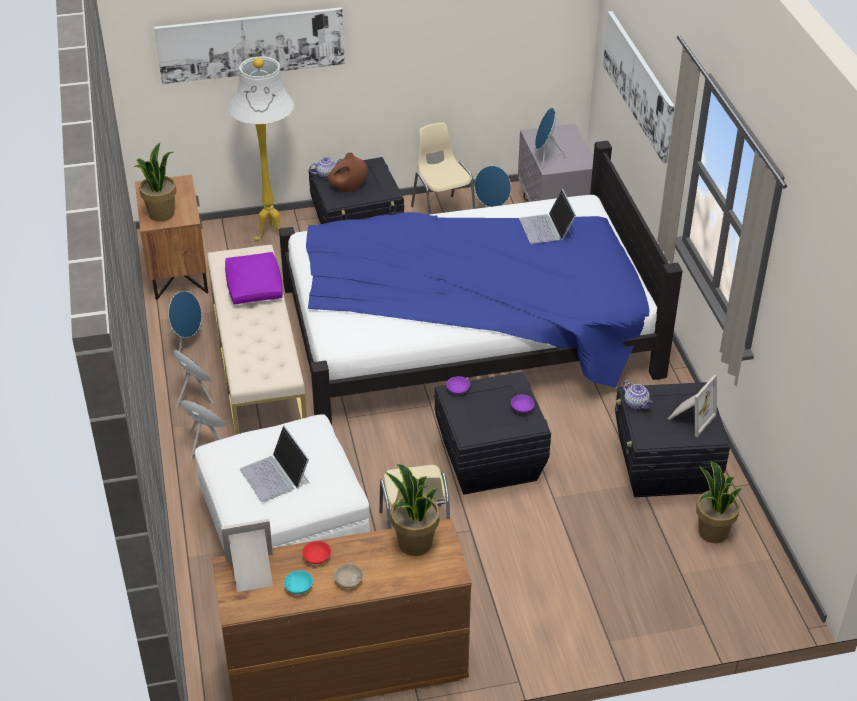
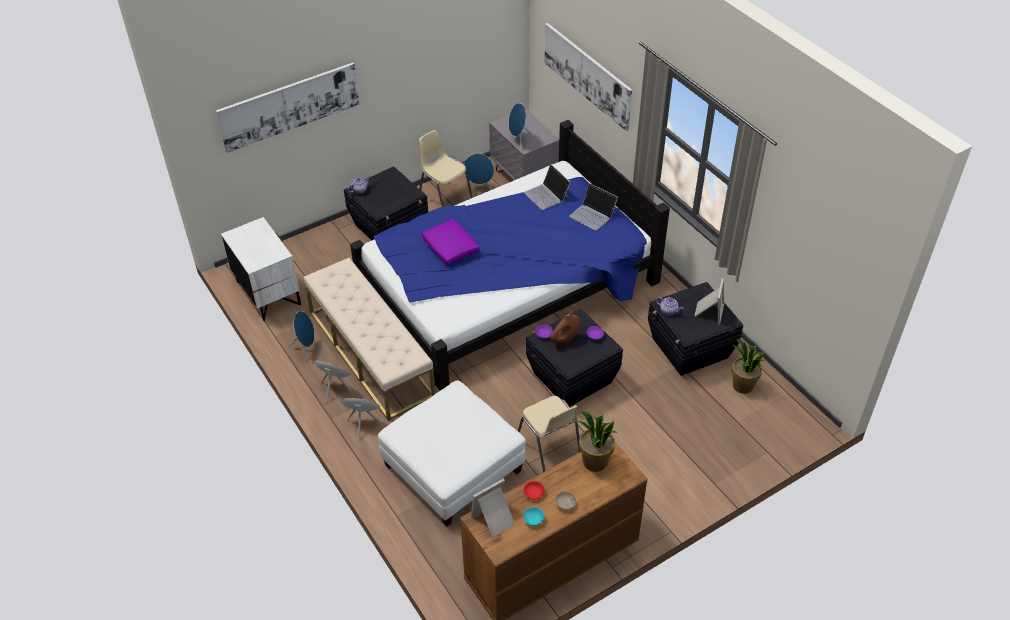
camera: 20 degrees left, 5 degrees up
potted plant [133,143,177,222] -> none
brown nightstand [135,175,208,300] -> white nightstand [221,217,301,321]
purple pillow [225,252,283,304] -> purple pillow moved to [421,219,480,265]
white floor lamp [228,56,294,241] -> none
laptop [240,426,309,502] -> laptop moved to [569,183,618,231]
brown vase [328,153,368,192] -> brown vase moved to [551,313,580,345]

